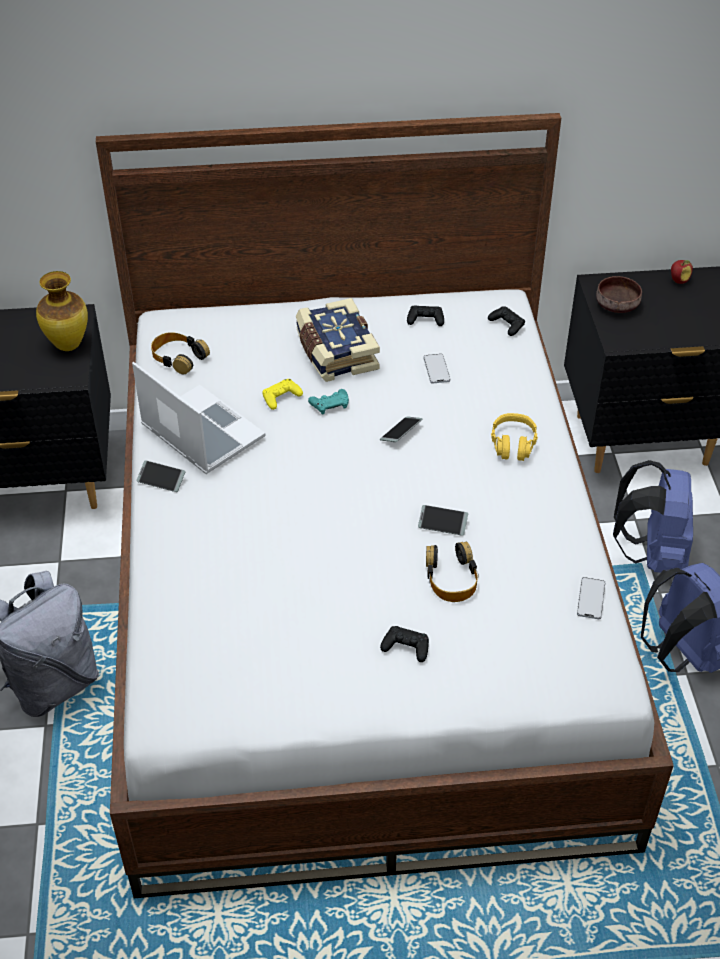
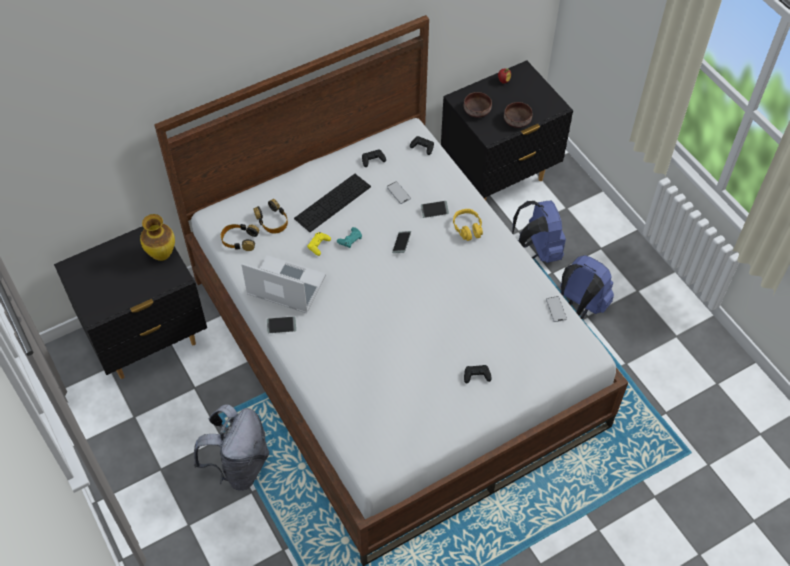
camera: 25 degrees left, 10 degrees up
book [296,298,380,382] -> keyboard [294,174,371,232]
phone [418,505,468,536] -> phone moved to [421,201,449,218]
headphones [426,542,479,602] -> headphones moved to [254,199,288,234]
none -> brown bowl [504,102,532,128]

